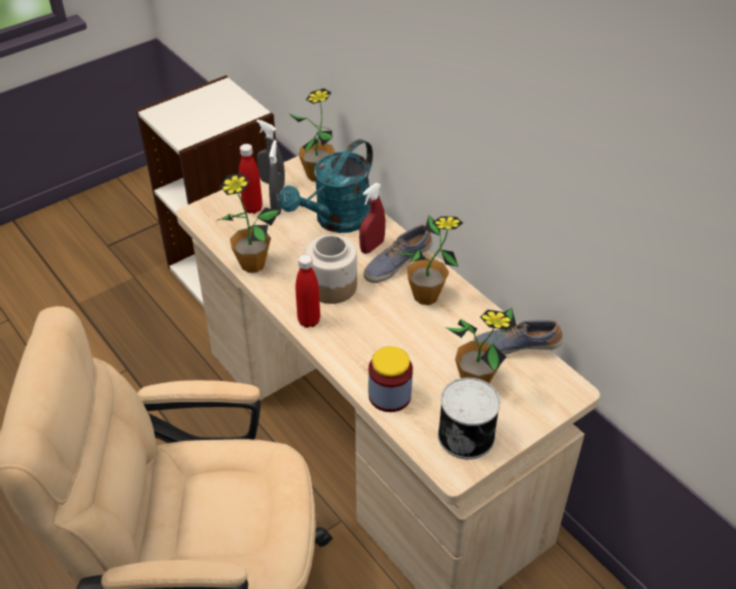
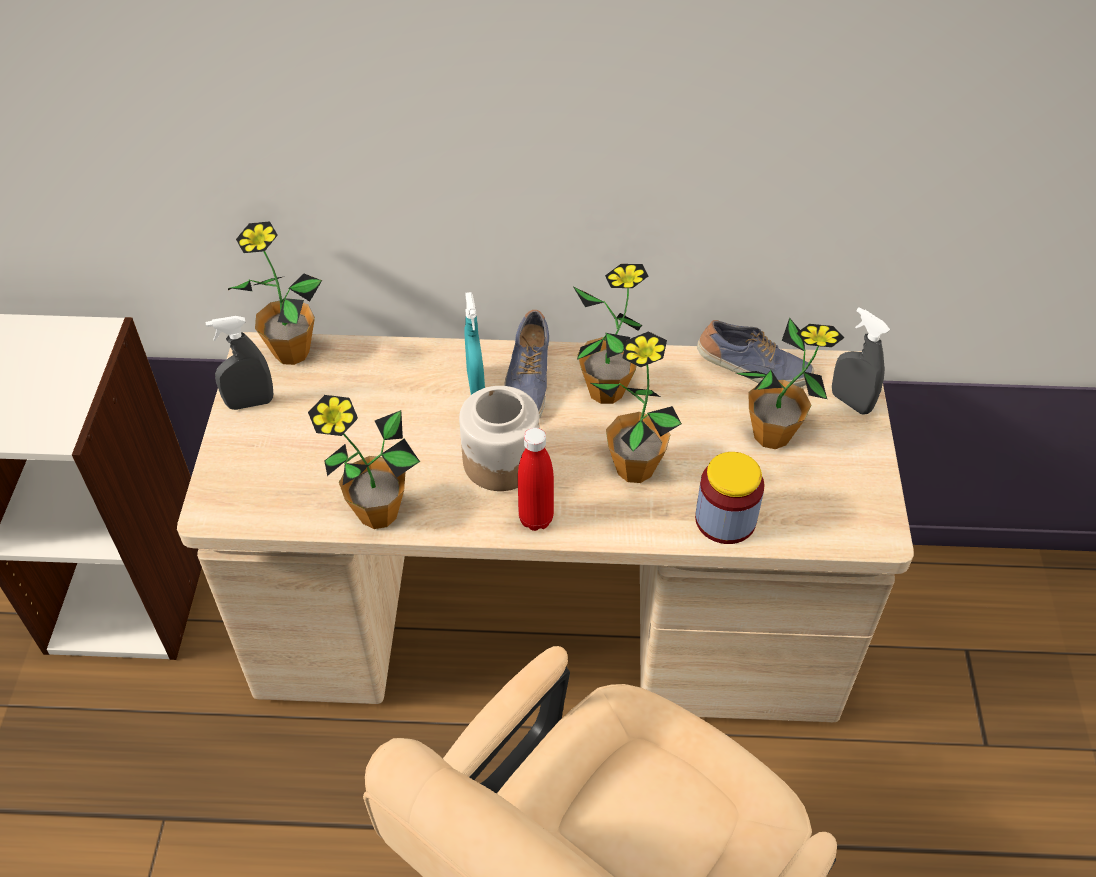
camera: 50 degrees left, 5 degrees up
red bottle [239,144,262,214] -> none
grey spray bottle [269,140,284,216] -> grey spray bottle moved to [832,307,890,415]
turquoise watering can [279,139,373,233] -> none
red spray bottle [359,183,385,254] -> turquoise spray bottle [464,292,485,395]
can [438,377,500,460] -> none
shoe [473,320,563,355] -> shoe turned 120 degrees counterclockwise [697,320,814,387]
none -> potted plant [591,331,682,483]

